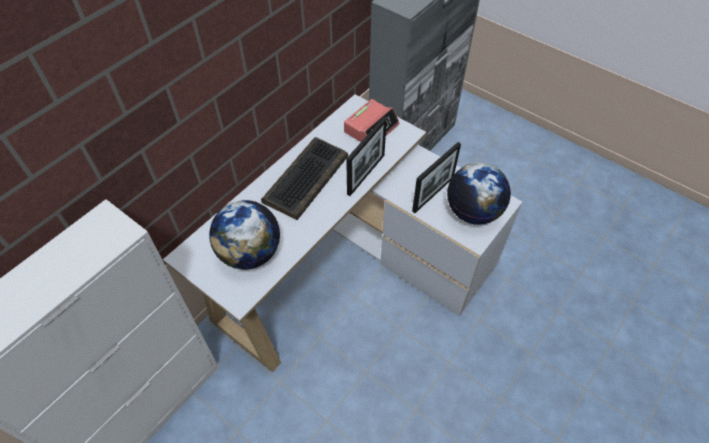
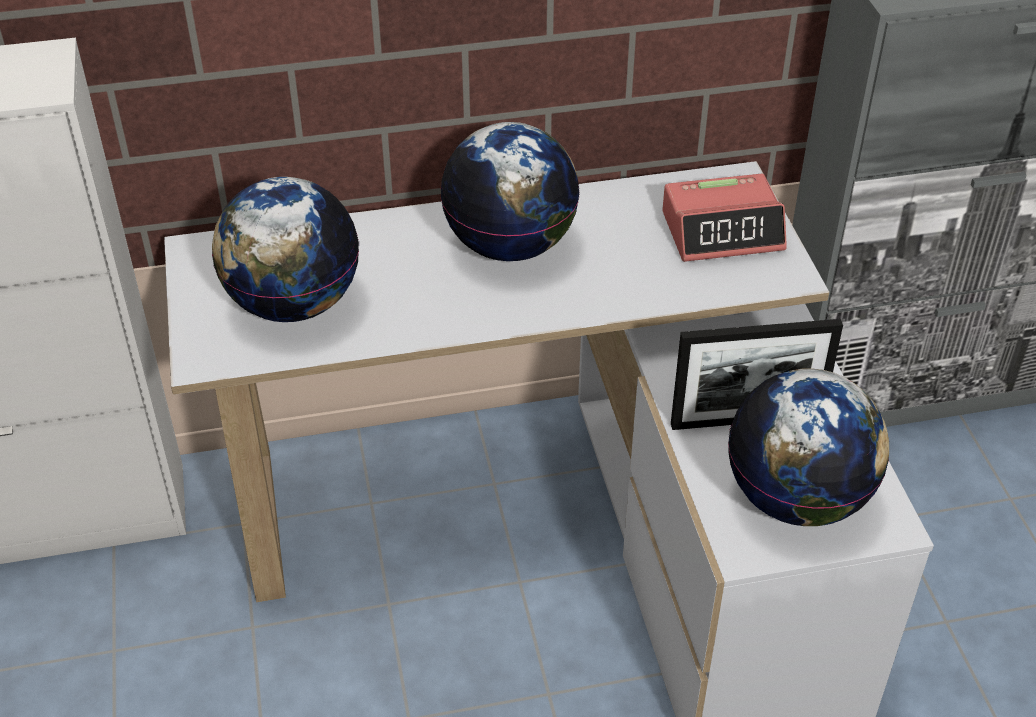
camera: 40 degrees right, 10 degrees down
keyboard [261,137,348,220] -> globe [440,122,580,261]
picture frame [346,117,387,196] -> none

